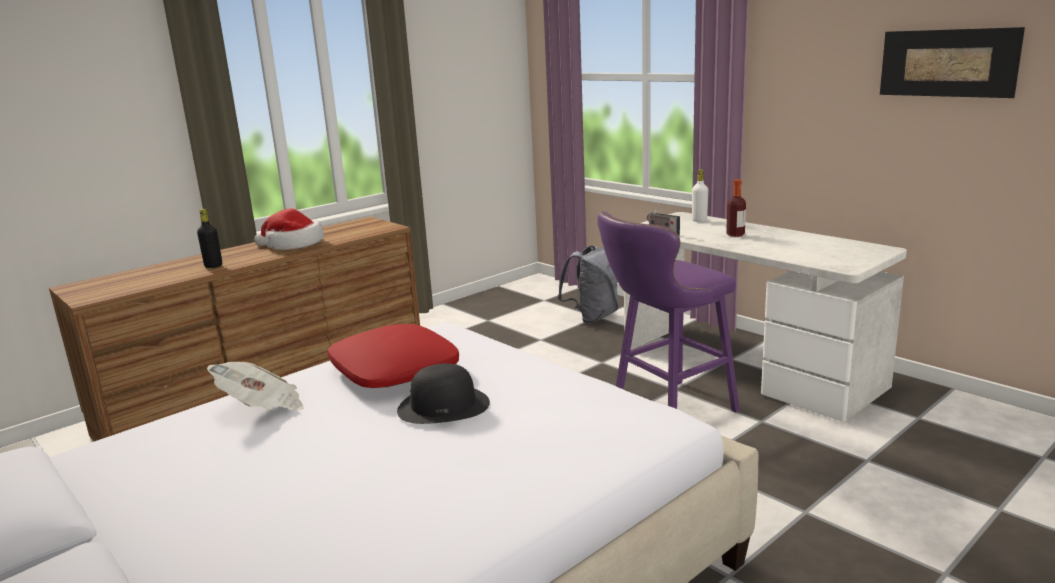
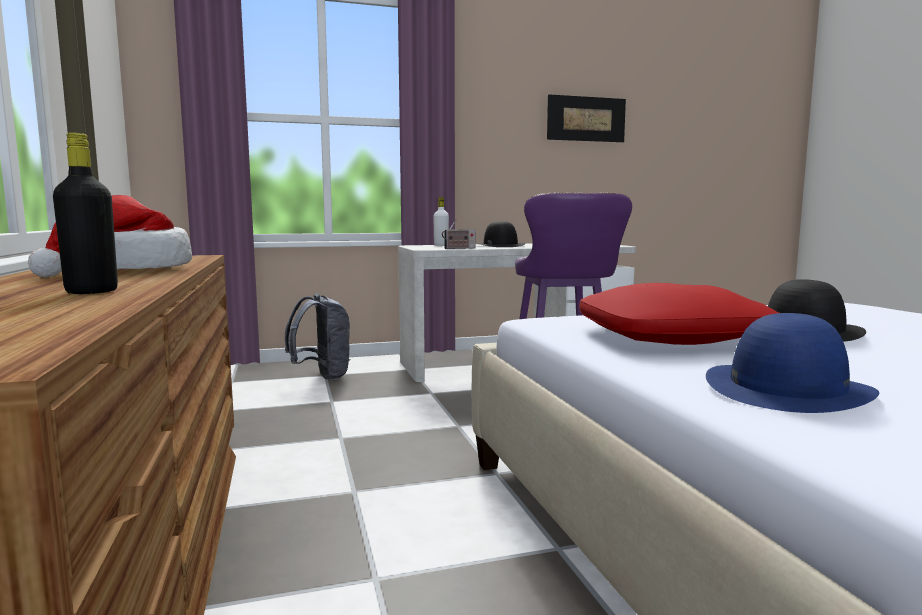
camera: 65 degrees left, 10 degrees down
newspaper [207,362,304,410] -> blue hat [706,313,879,413]
bottle [726,179,746,237] -> black hat [477,221,526,247]

